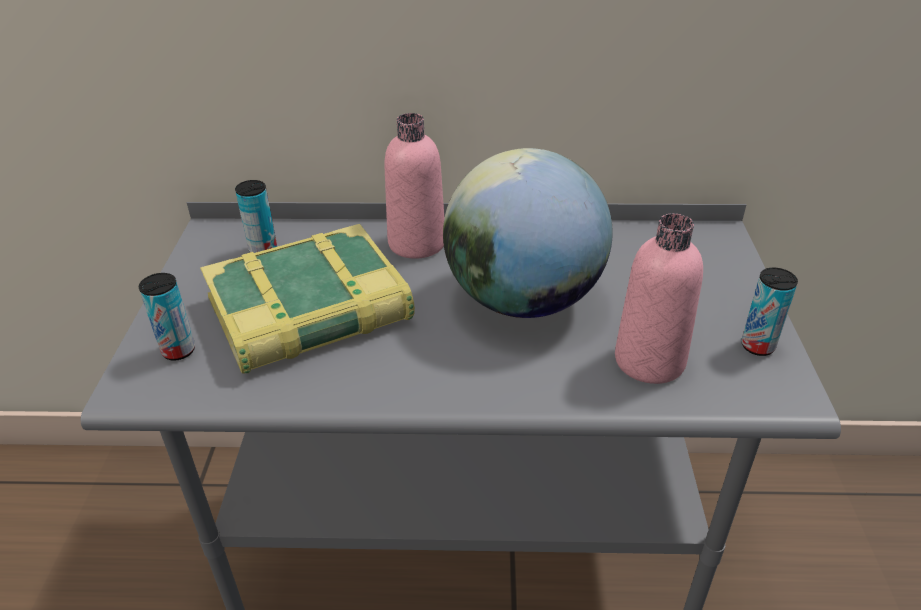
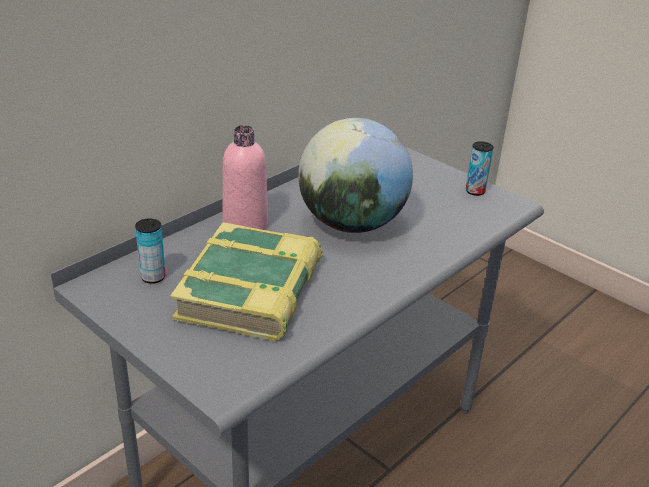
camera: 50 degrees left, 5 degrees down
can [139,273,195,361] -> none
pink bottle [615,213,703,384] -> none

